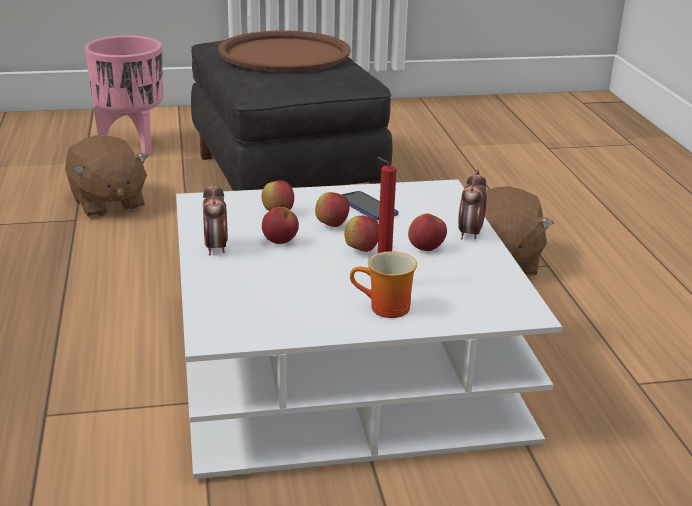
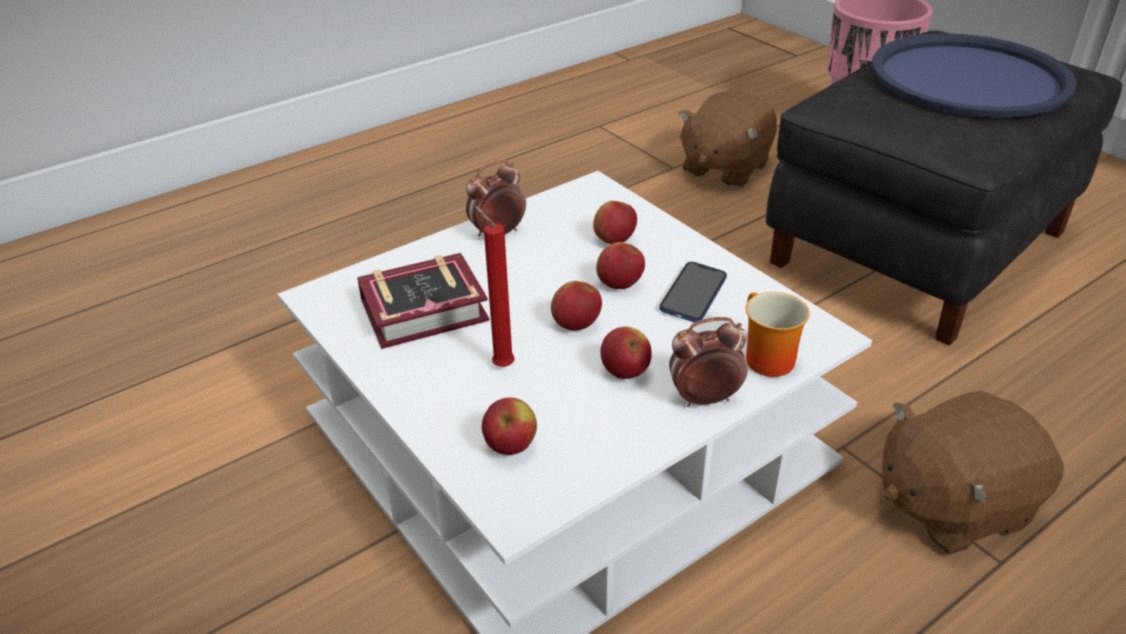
camera: 65 degrees right, 10 degrees up
brown tray [218,30,351,72] -> blue tray [872,33,1077,118]
apple [262,207,299,244] -> apple moved to [482,397,537,455]
mug [350,251,417,318] -> mug moved to [746,292,810,377]
none -> book [357,253,489,349]

